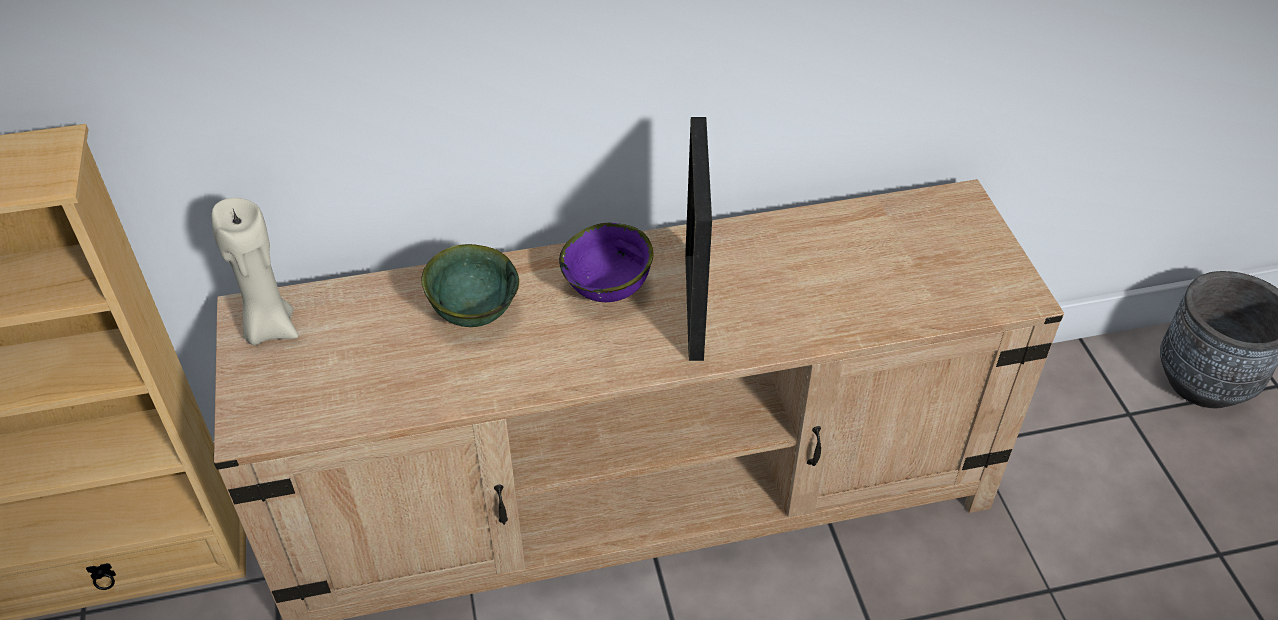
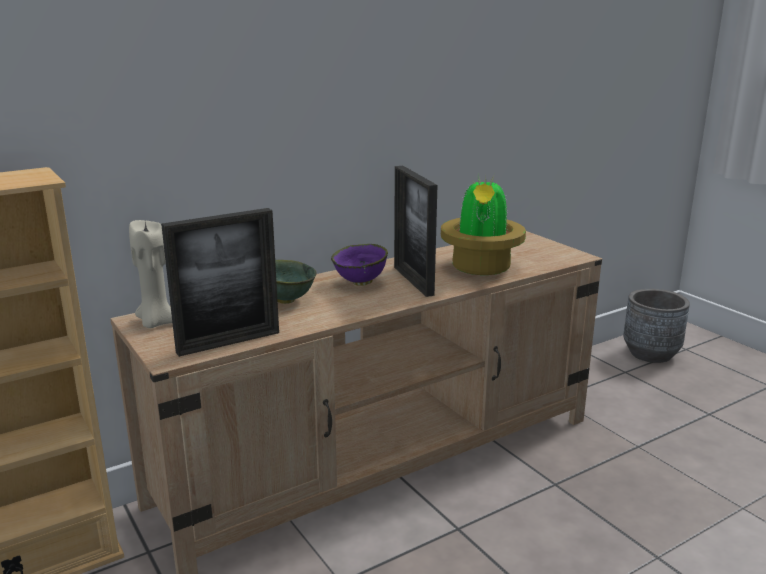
camera: 20 degrees left, 25 degrees down
none -> picture frame [161,208,279,357]
none -> potted plant [441,173,526,275]

